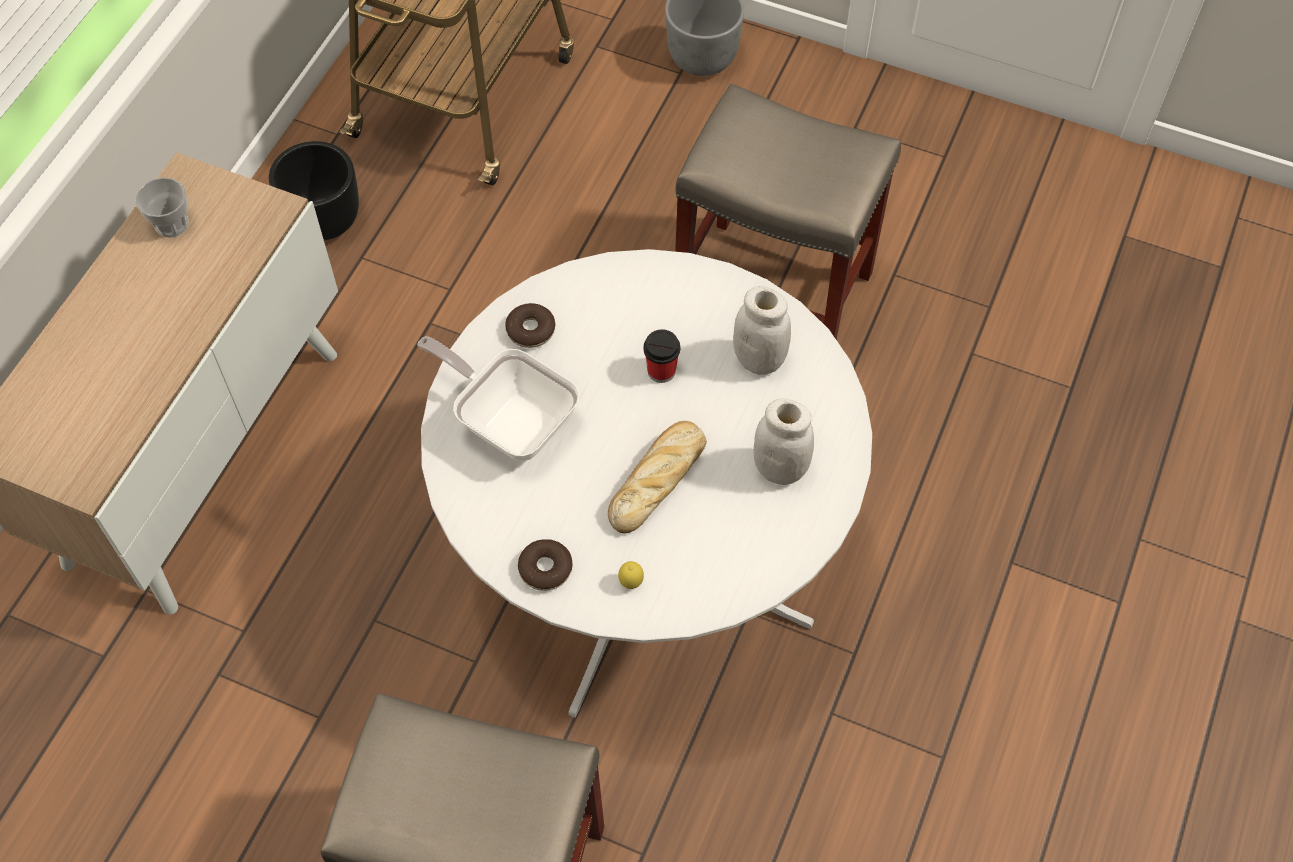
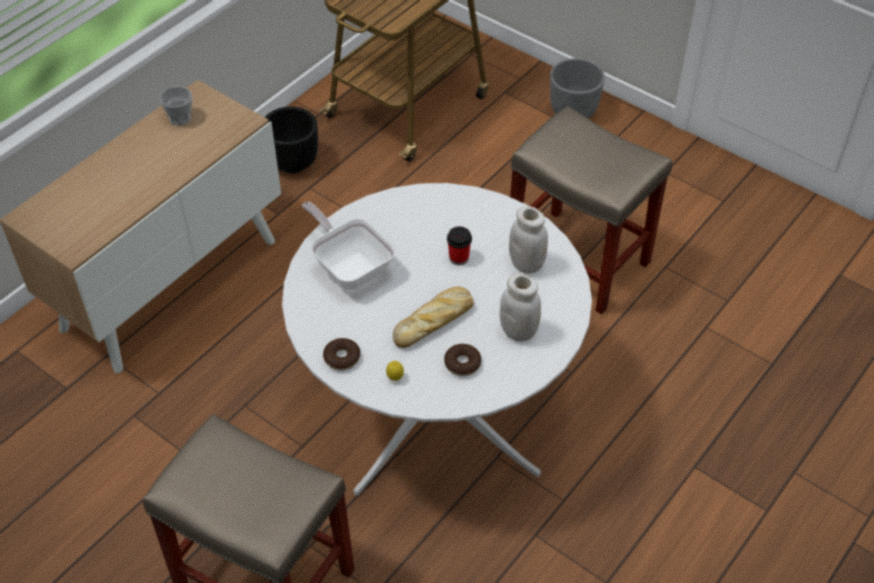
camera: 15 degrees right, 10 degrees down
donut [505,303,555,348] -> donut moved to [444,344,481,376]

